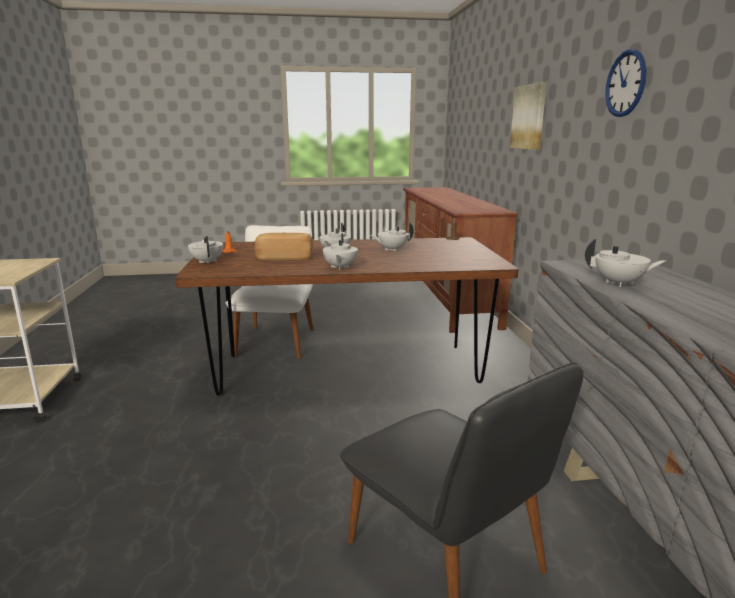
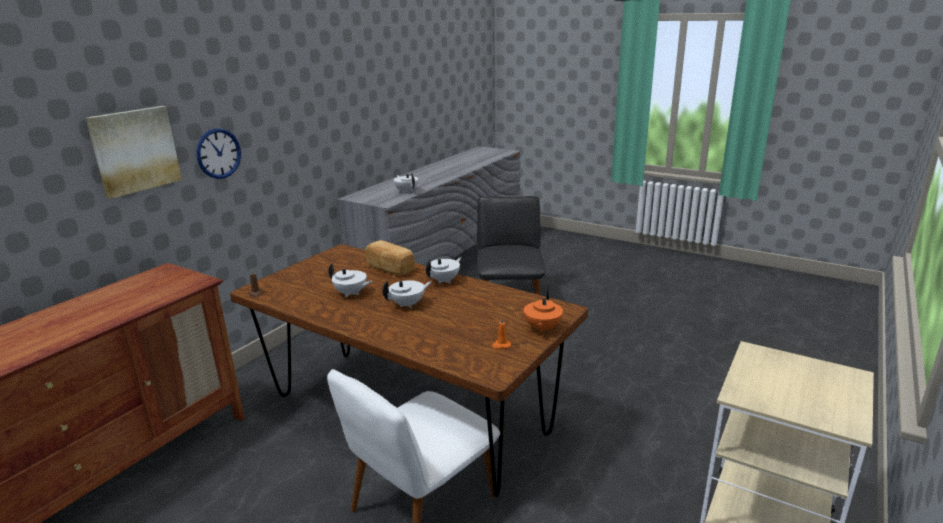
camera: 140 degrees left, 5 degrees up
white teapot [188,236,223,264] -> orange teapot [524,289,563,333]
bread [255,233,313,260] -> bread moved to [365,240,415,276]
wall clock [605,49,647,117] -> wall clock moved to [196,128,241,179]

